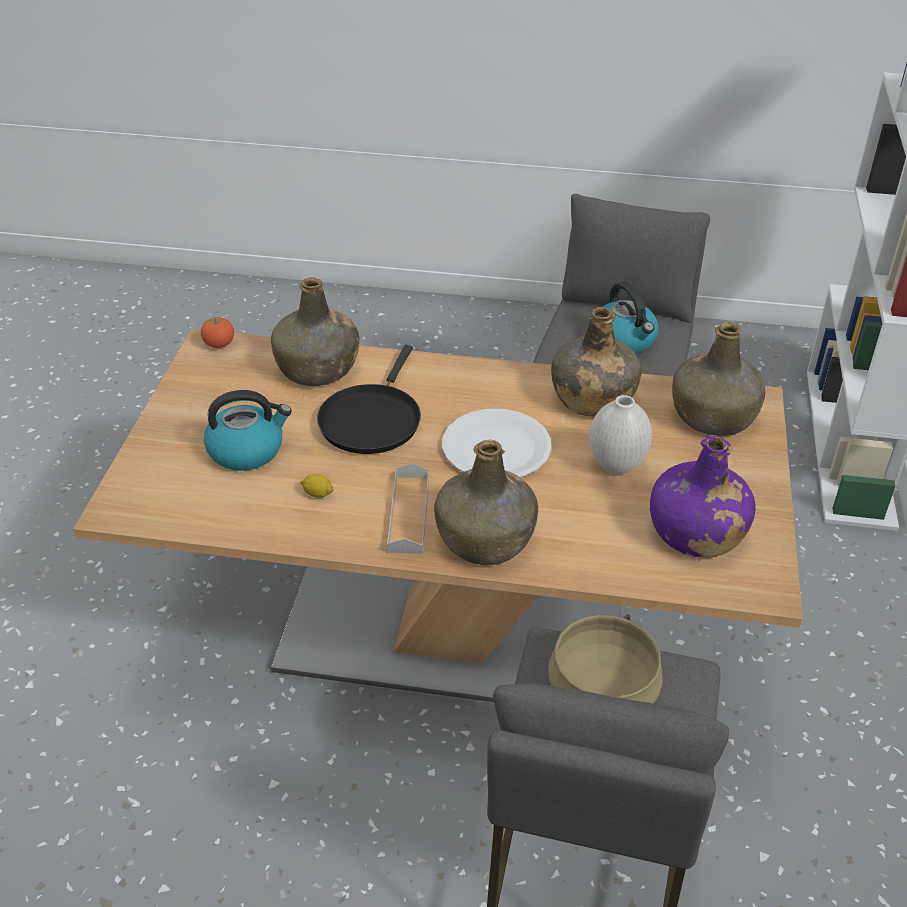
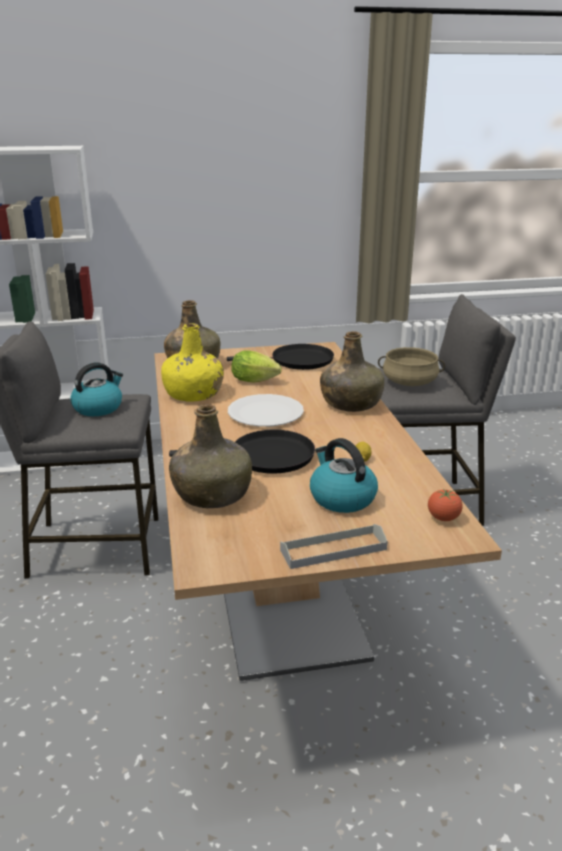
camera: 110 degrees left, 15 degrees down
tomato [201,317,234,348] -> tomato moved to [428,489,463,521]
grey tray [387,463,429,554] -> grey tray moved to [280,524,388,569]
green bottle [551,307,641,417] -> yellow bottle [161,323,224,402]
white vase [589,395,652,474] -> lettuce [231,350,282,383]
purple bottle [650,436,756,558] -> black frying pan [227,344,334,370]

